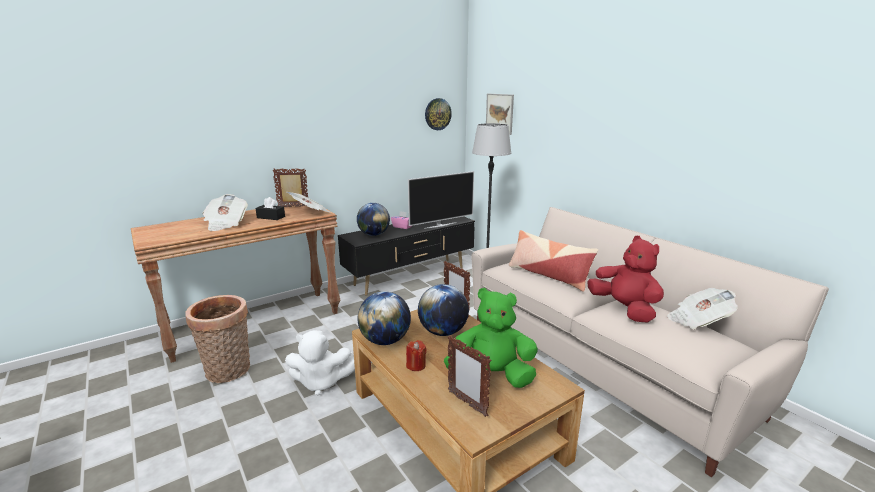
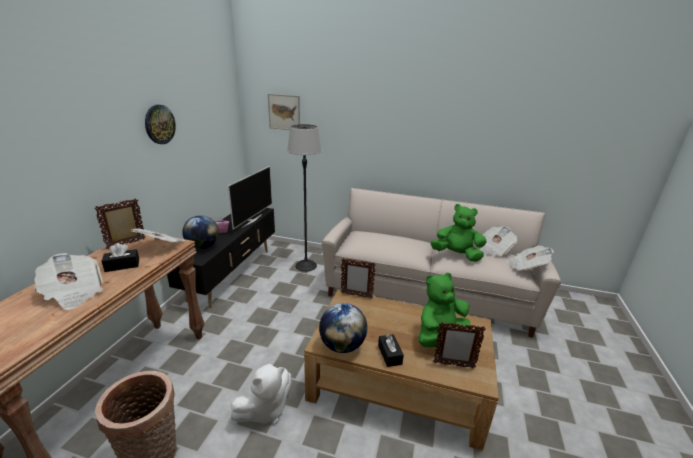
camera: 40 degrees left, 5 degrees up
red candle [406,340,427,371] -> black tissue box [378,334,404,367]
globe [418,284,469,336] -> none
wall clock [425,98,452,130] -> wall clock moved to [145,105,176,144]
pillow [509,230,598,292] -> none
red plush toy [587,236,664,323] -> green plush toy [431,204,487,262]
none -> newspaper [506,246,554,271]

